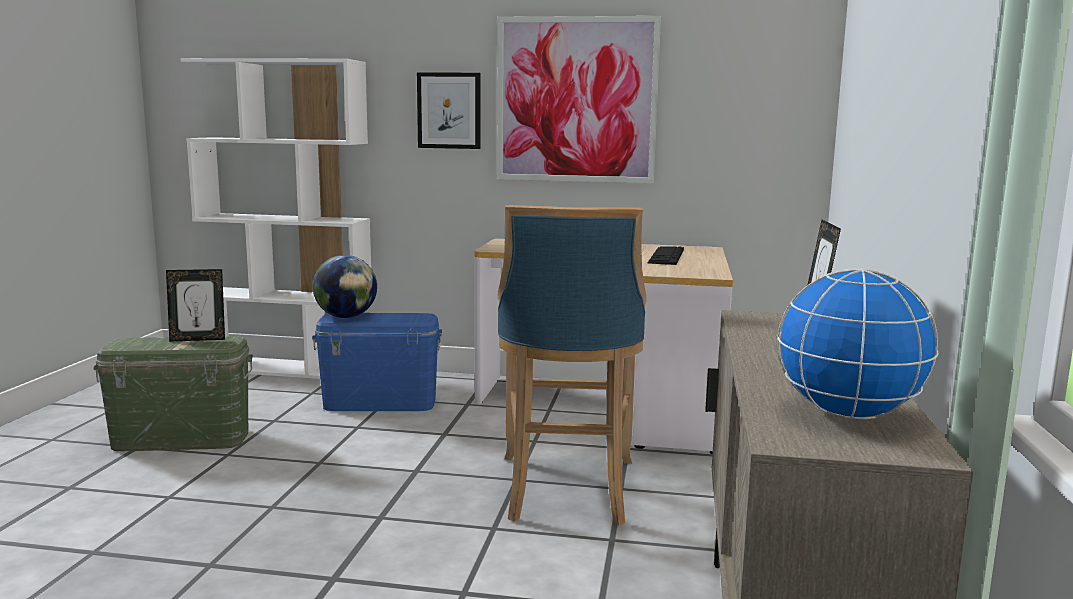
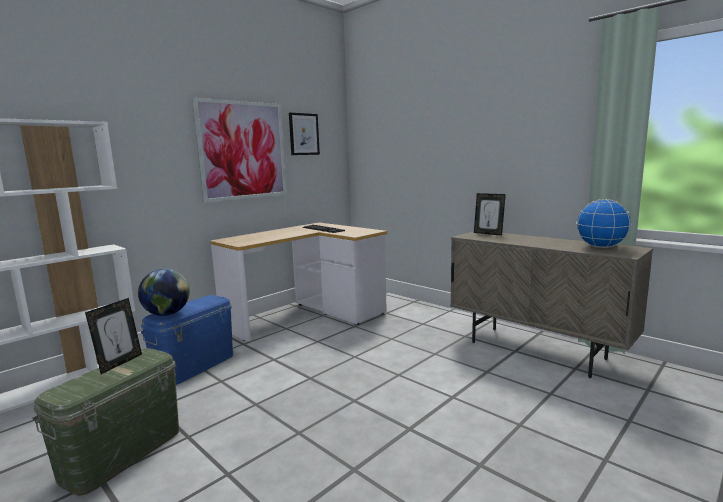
camera: 55 degrees left, 0 degrees up
picture [417,72,480,149] -> picture moved to [289,113,320,155]
blue stool [497,205,646,525] -> none

